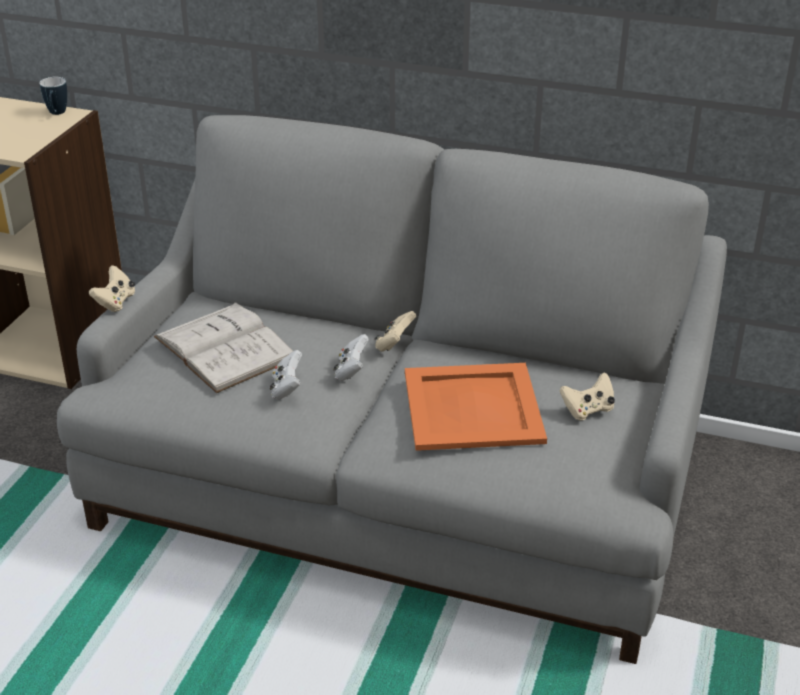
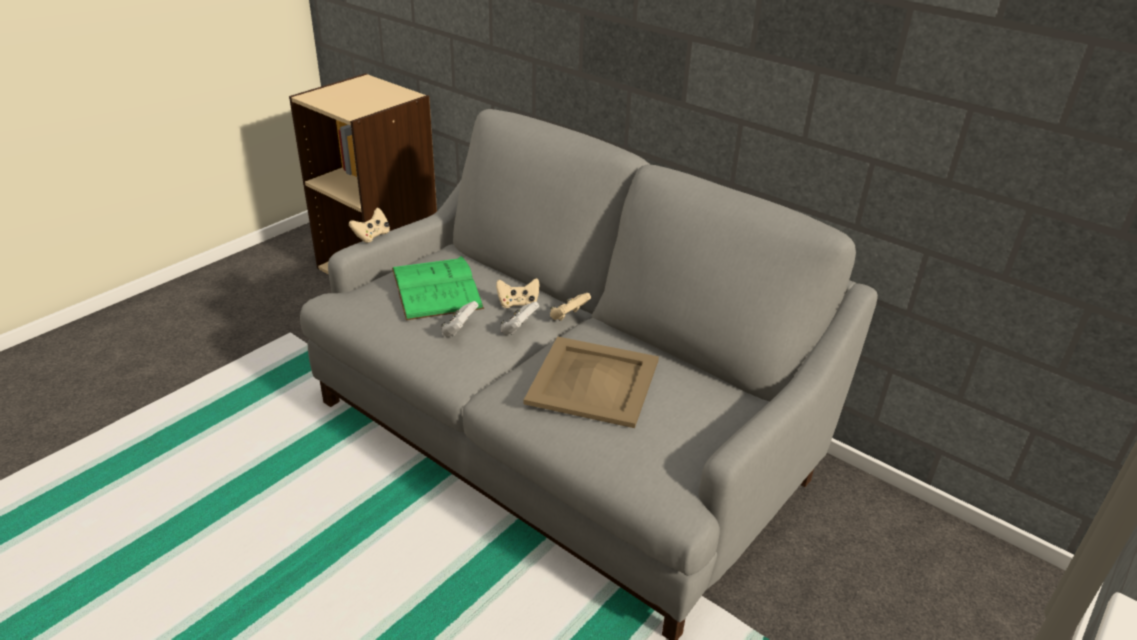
camera: 20 degrees right, 0 degrees up
mug [39,77,67,115] -> none
white book [154,302,293,393] -> green book [392,256,484,321]
orange tray [405,363,547,451] -> beige tray [524,336,659,428]
beige game controller [560,372,615,420] -> beige game controller moved to [496,278,540,308]

